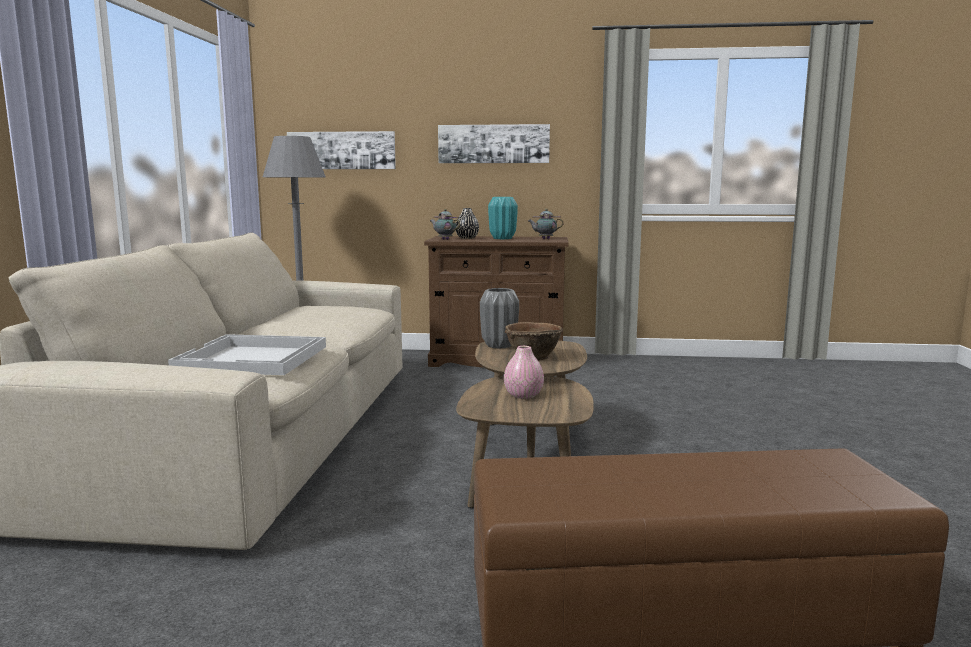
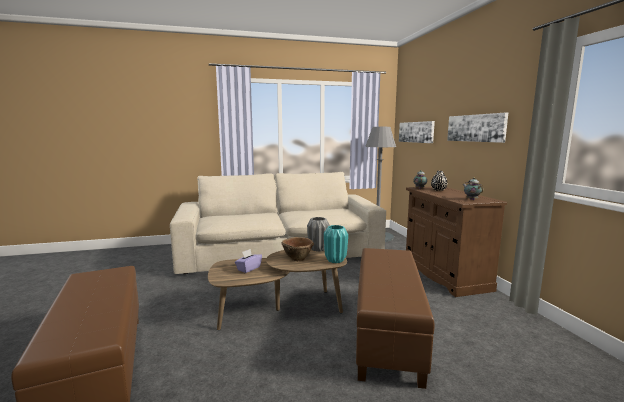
camera: 70 degrees right, 0 degrees up
white tray [168,334,326,375] -> none
turquoise vase [488,197,518,239] -> turquoise vase moved to [324,225,348,263]
pink vase [504,346,544,399] -> purple tissue box [235,249,262,273]
none -> brown ottoman [356,248,435,389]

